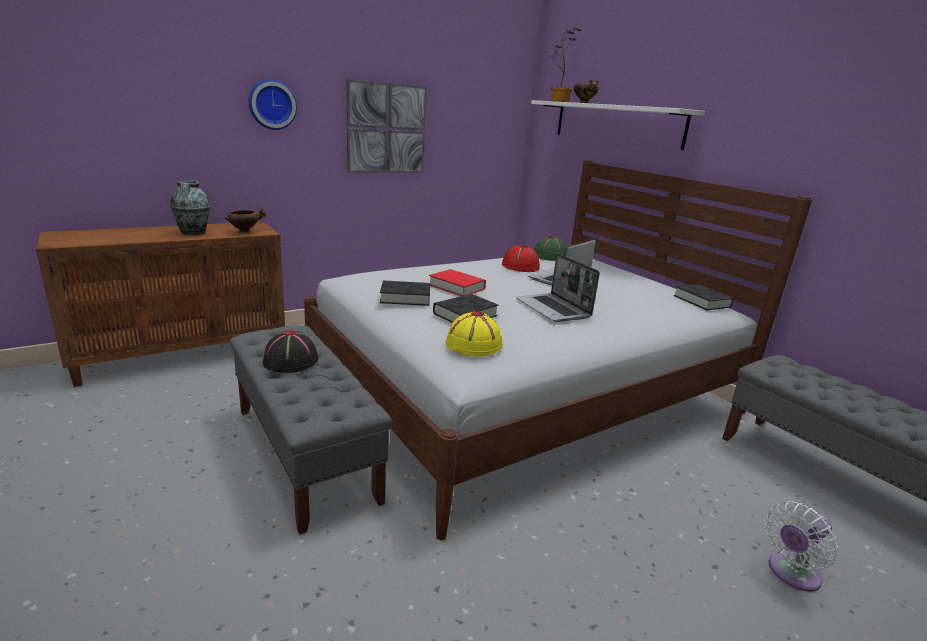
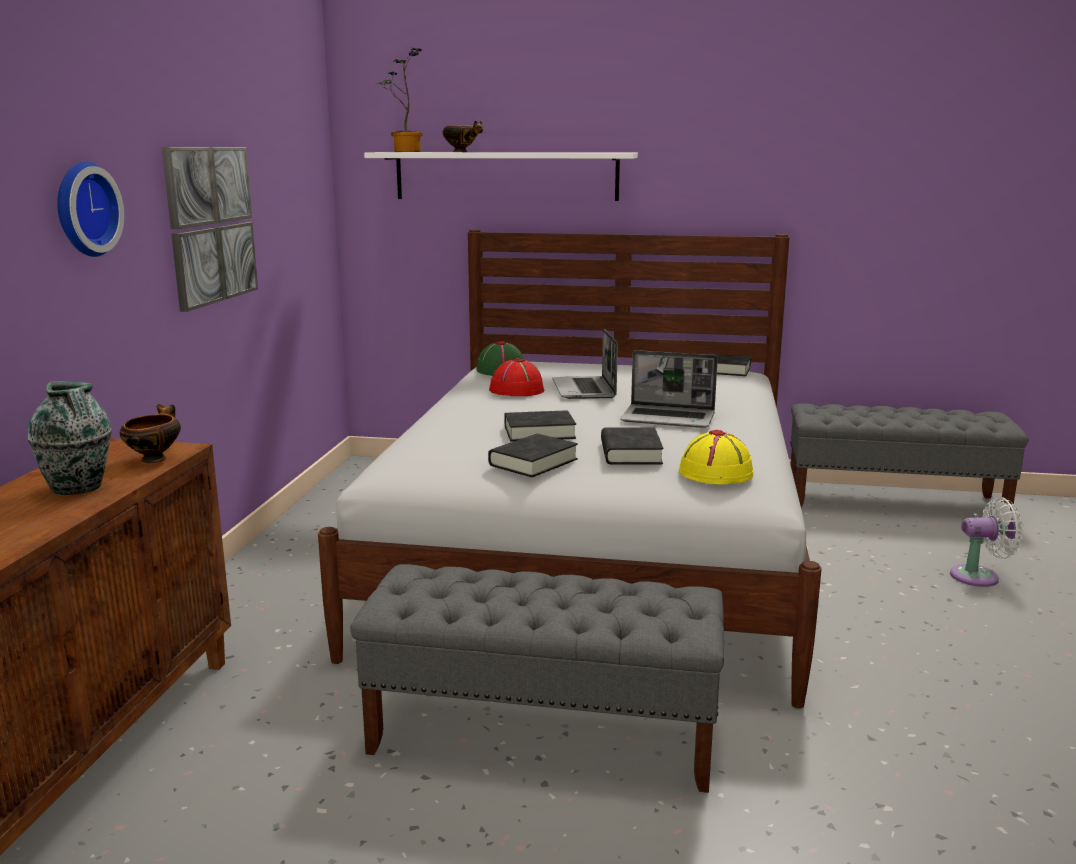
camera: 45 degrees left, 5 degrees down
black hat [263,330,318,373] -> none
red book [429,269,486,296] -> black book [505,410,576,442]
white fan [765,501,838,592] -> white fan turned 105 degrees counterclockwise [950,498,1023,587]

